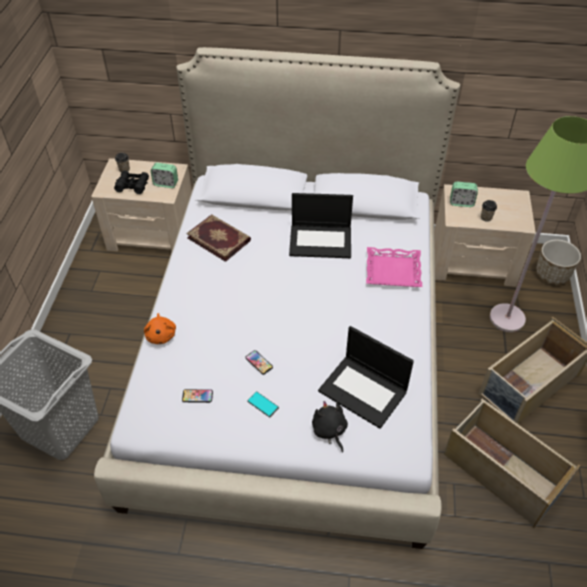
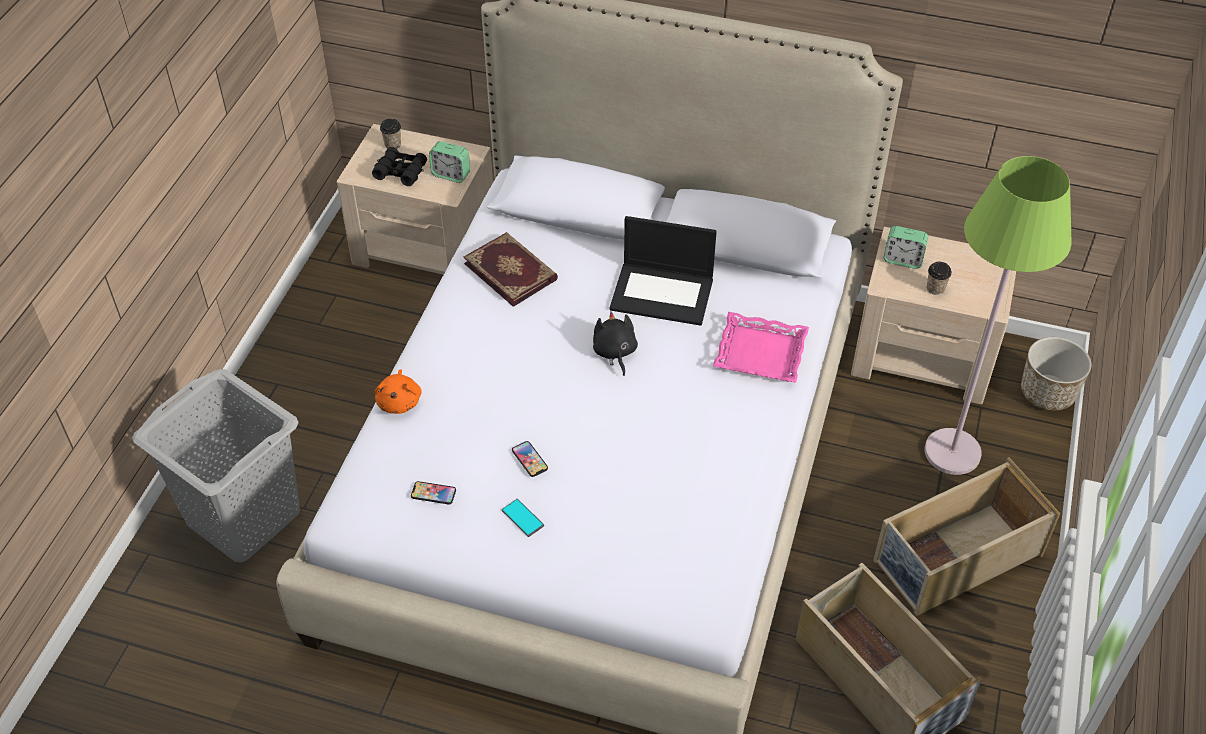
camera: 10 degrees right, 0 degrees up
black plush toy [312,401,348,453] -> black plush toy moved to [593,311,638,376]
laptop [318,326,414,429] -> none

